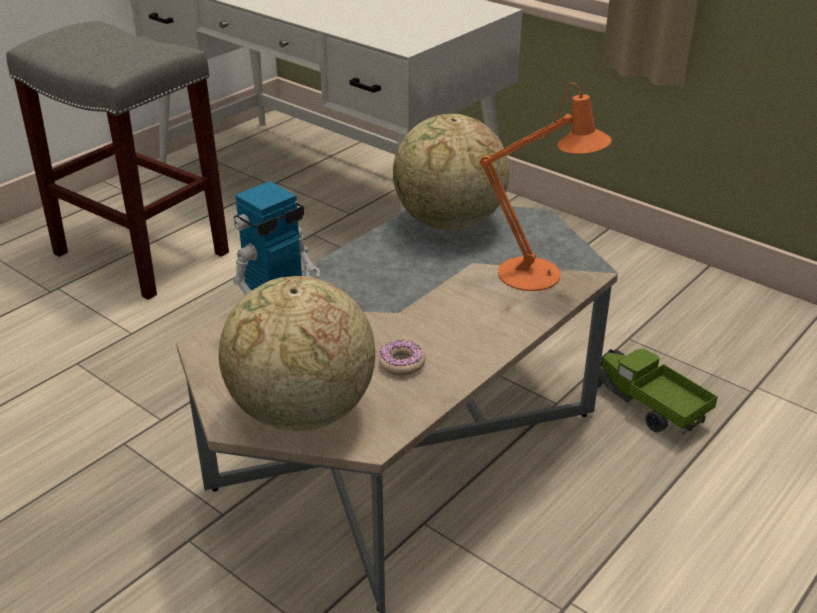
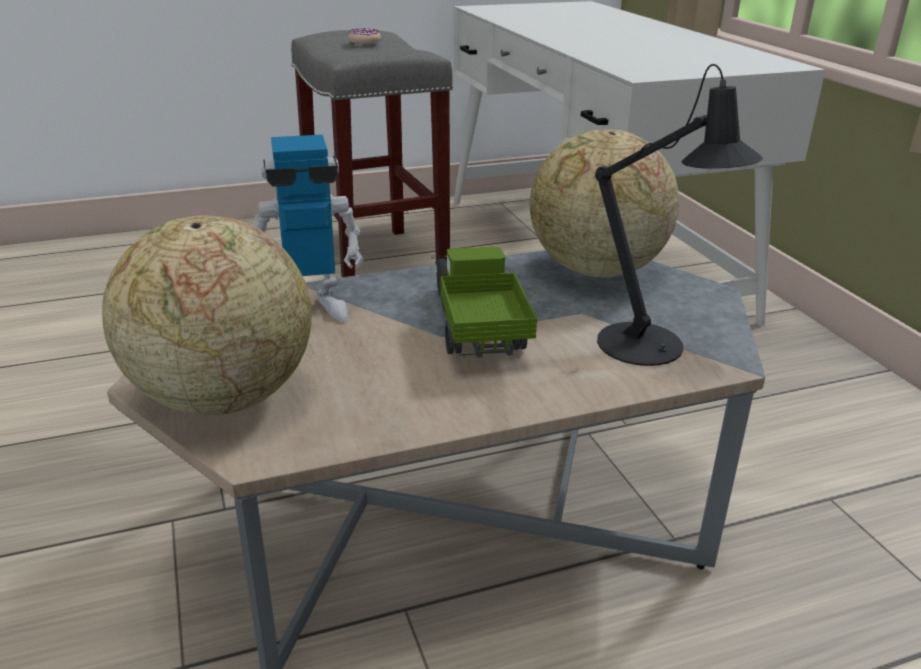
camera: 30 degrees right, 5 degrees down
donut [379,340,425,375] -> donut moved to [348,28,381,44]
orange table lamp [480,83,612,291] -> black table lamp [595,64,763,366]
toy truck [597,349,718,434] -> toy truck moved to [431,246,537,358]

